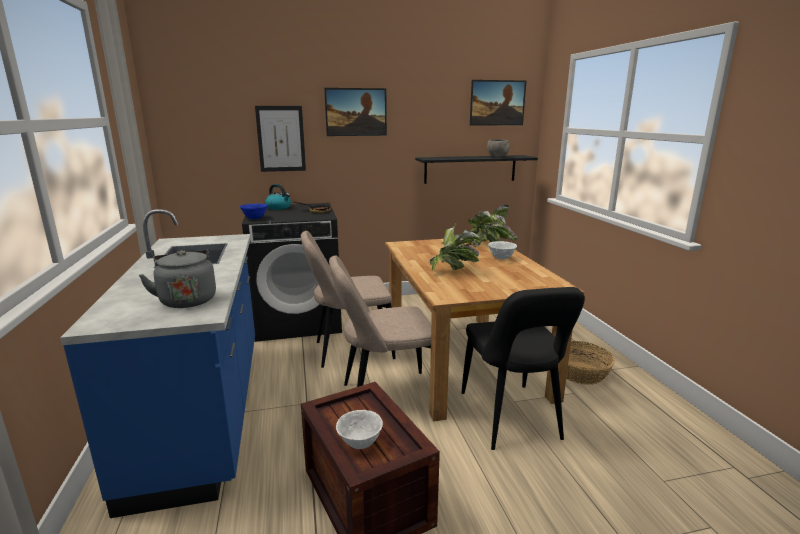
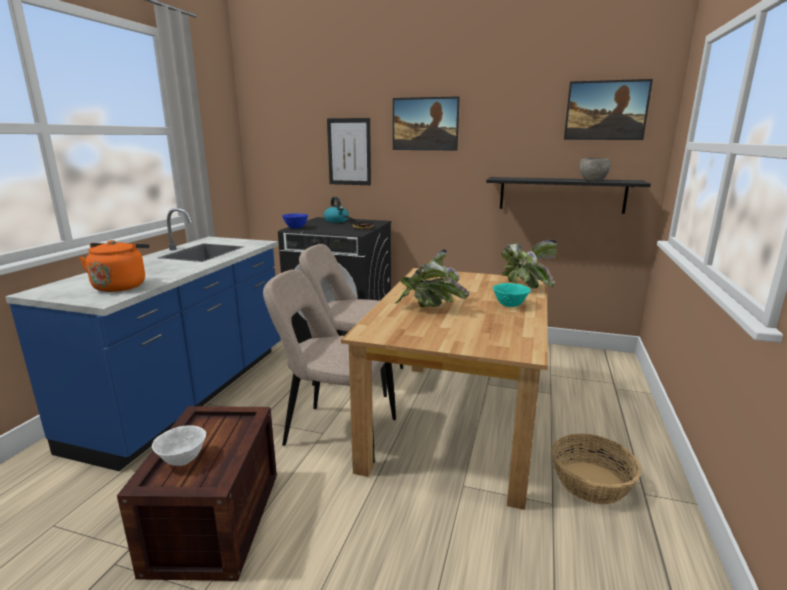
camera: 30 degrees right, 0 degrees up
grey kettle [139,250,216,308] -> orange kettle [79,240,150,292]
black chair [462,287,585,450] -> none
white bowl [488,241,517,259] -> turquoise bowl [493,283,531,307]

